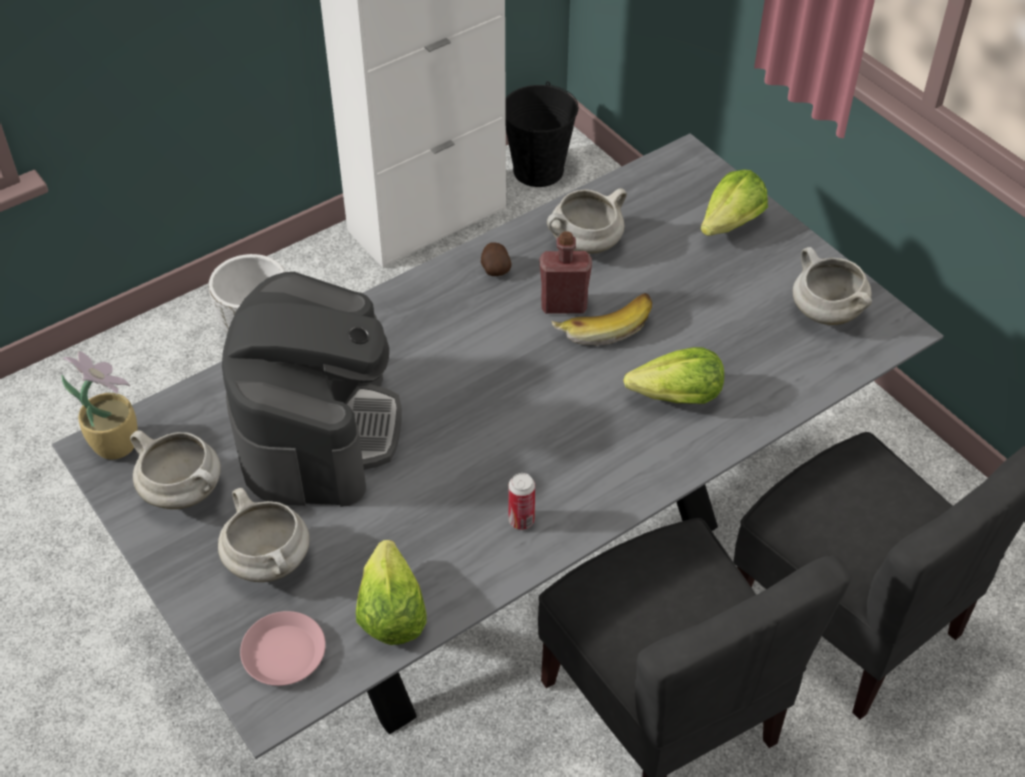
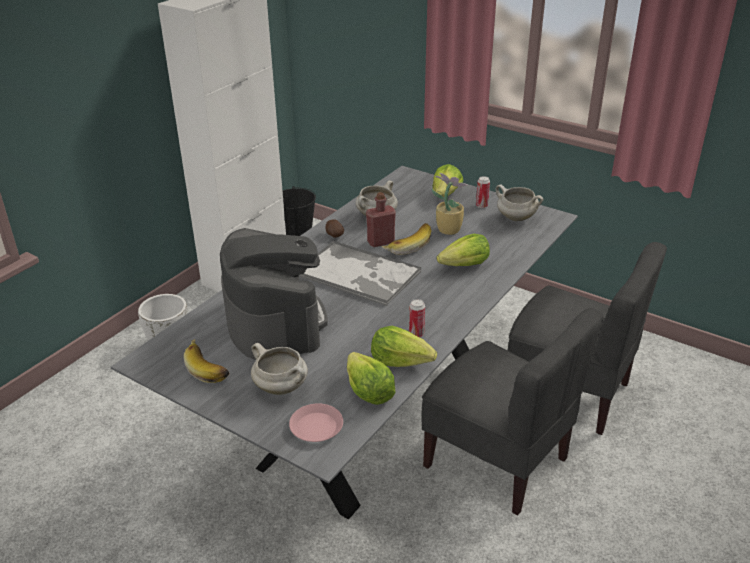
camera: 20 degrees left, 15 degrees down
potted plant [62,351,137,460] -> potted plant moved to [432,173,469,235]
white cooking pot [130,430,221,509] -> banana [184,339,230,383]
none -> tray [299,241,422,306]
none -> lettuce [371,326,437,367]
none -> can [476,176,490,208]

